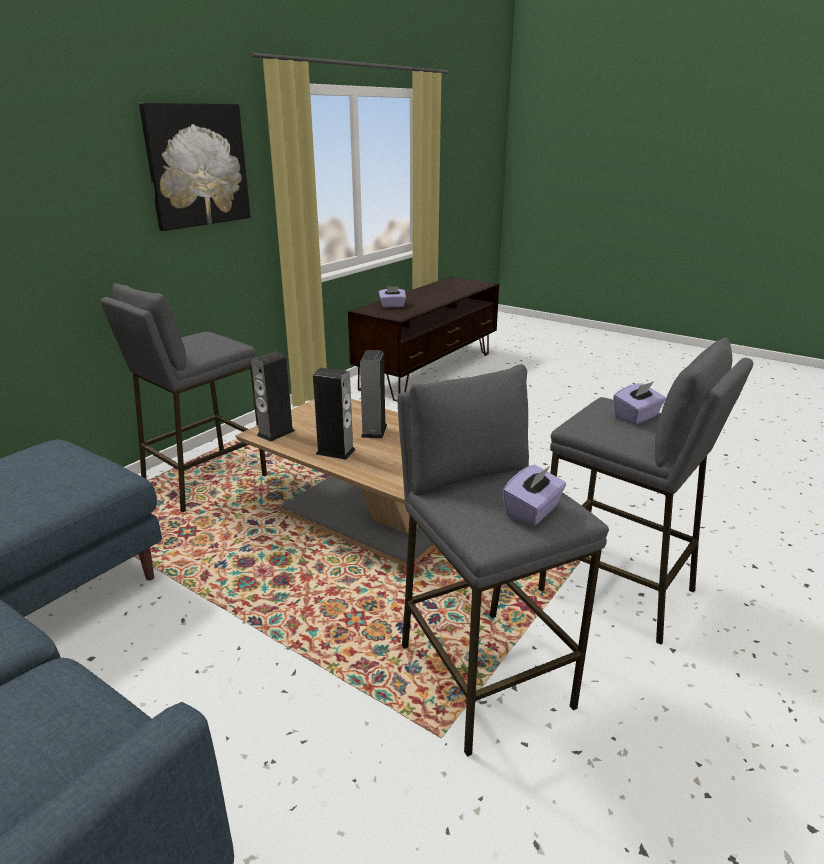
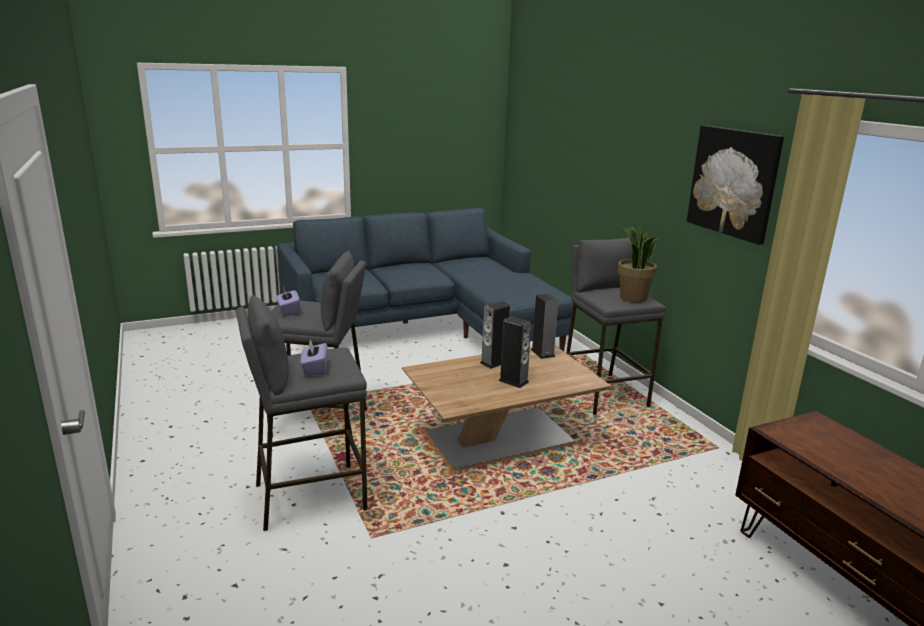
camera: 120 degrees right, 5 degrees down
purple tissue box [379,286,406,308] -> none
none -> potted plant [618,225,659,303]

